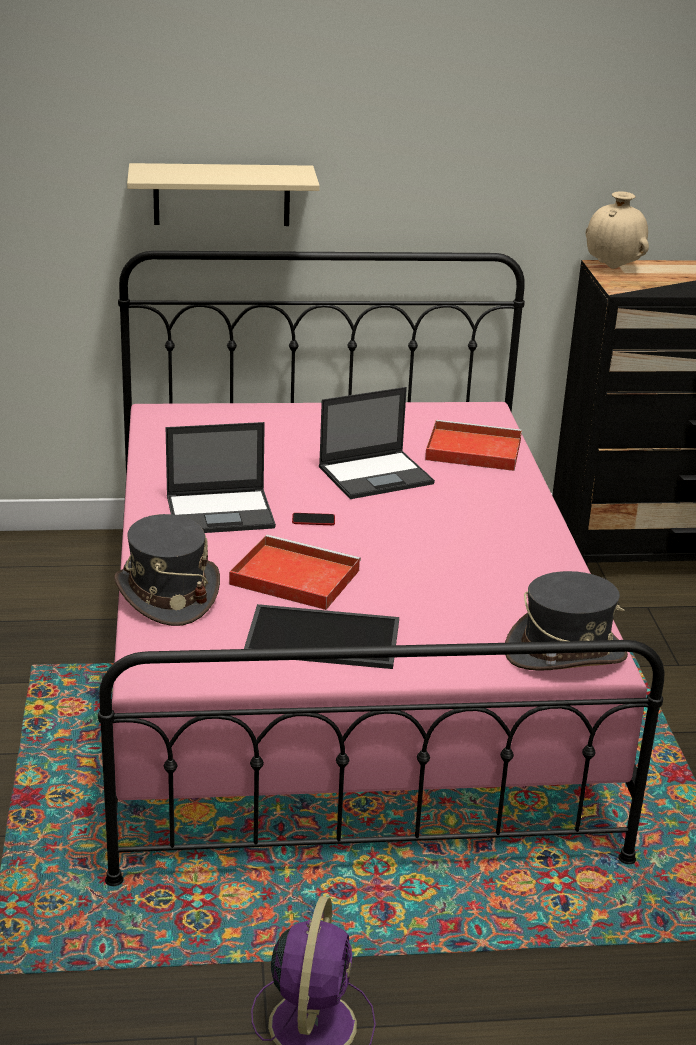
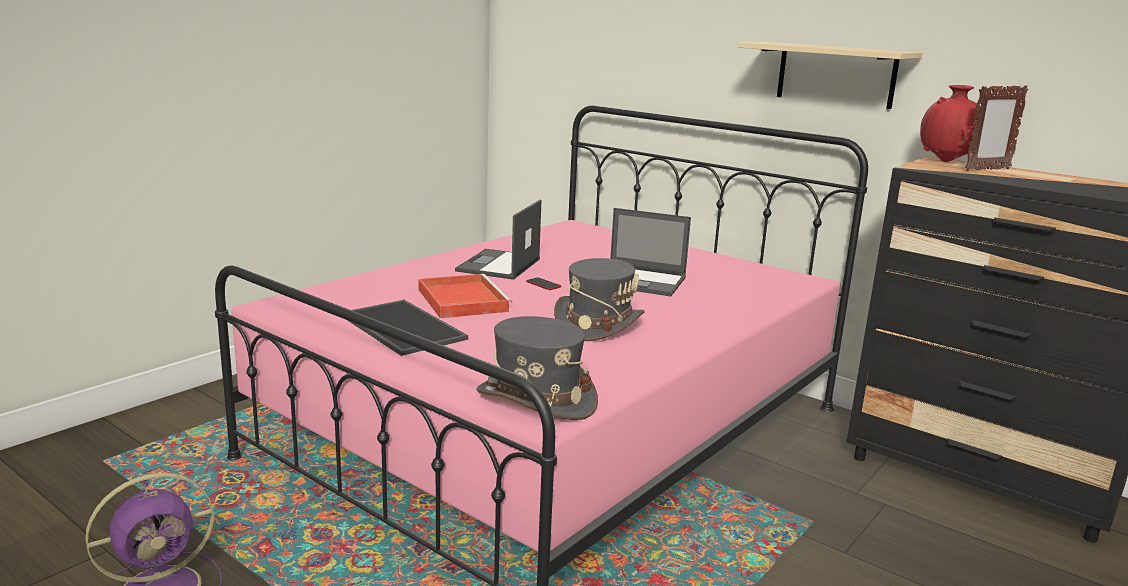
camera: 45 degrees right, 10 degrees down
grey hat [114,514,220,626] -> grey hat moved to [554,258,645,341]
beige shelf [127,163,320,226] -> beige shelf moved to [737,42,923,109]
laptop [166,422,276,533] -> laptop turned 75 degrees clockwise [455,200,541,280]
red tray [425,420,522,471] -> none
beige vase [586,191,649,269] -> red vase [920,85,981,162]
none -> picture frame [965,85,1028,171]

